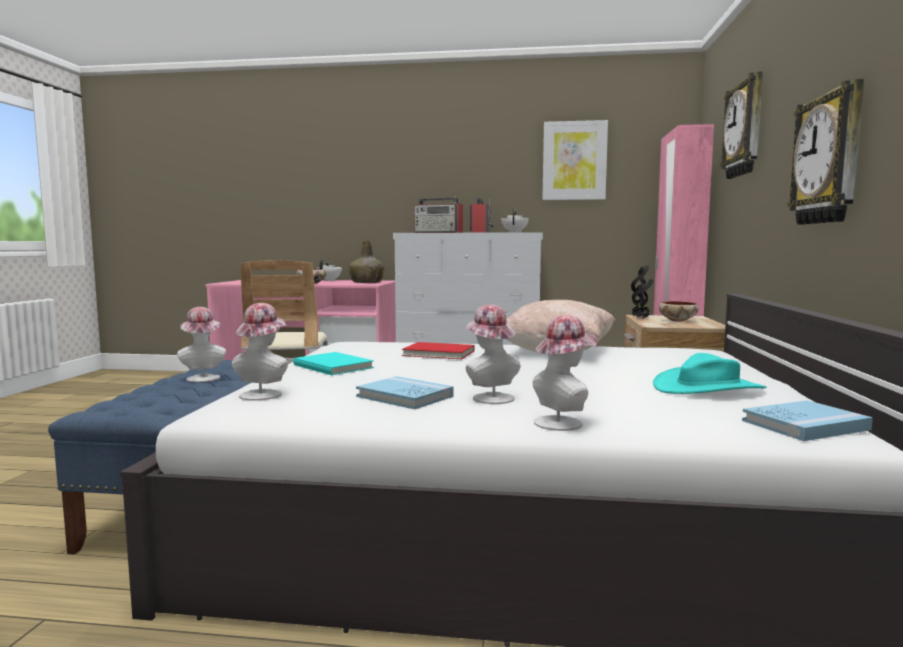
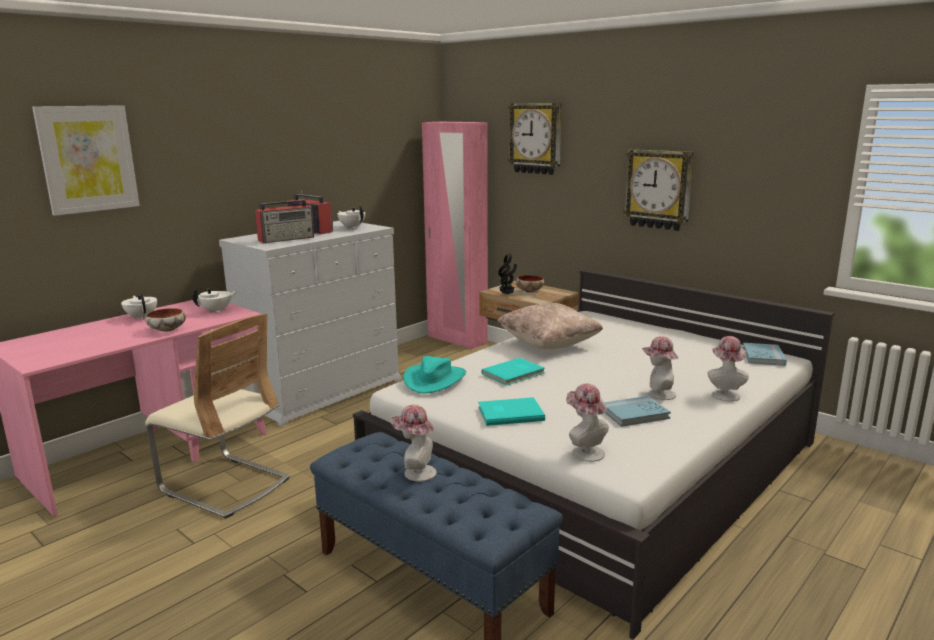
camera: 55 degrees left, 10 degrees up
green bottle [349,241,385,283] -> white teapot [192,287,238,313]
red book [402,342,475,359] -> turquoise book [481,358,545,386]
picture [542,120,608,200] -> picture moved to [32,105,140,216]
turquoise hat [653,353,766,394] -> turquoise hat moved to [403,356,466,393]

